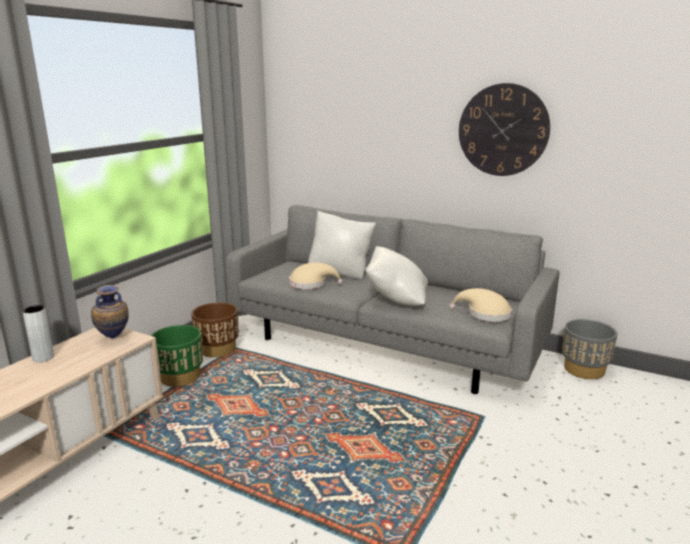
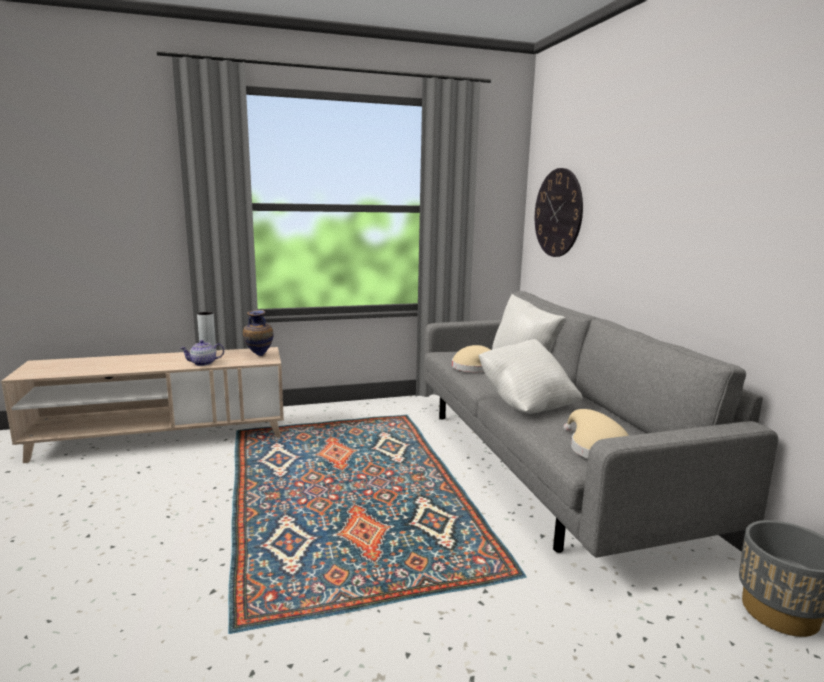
camera: 45 degrees right, 5 degrees down
green planter [151,325,203,387] -> none
brown planter [191,302,238,358] -> none
wall clock [459,83,550,176] -> wall clock moved to [535,168,583,257]
none -> teapot [180,340,224,366]

